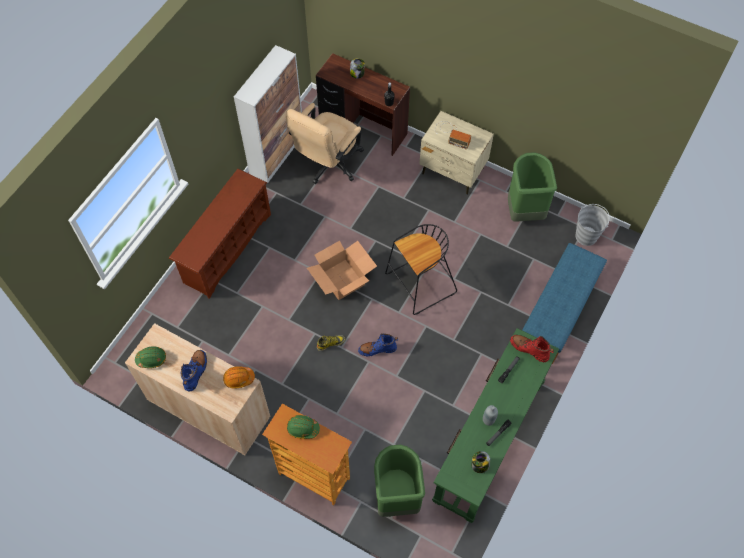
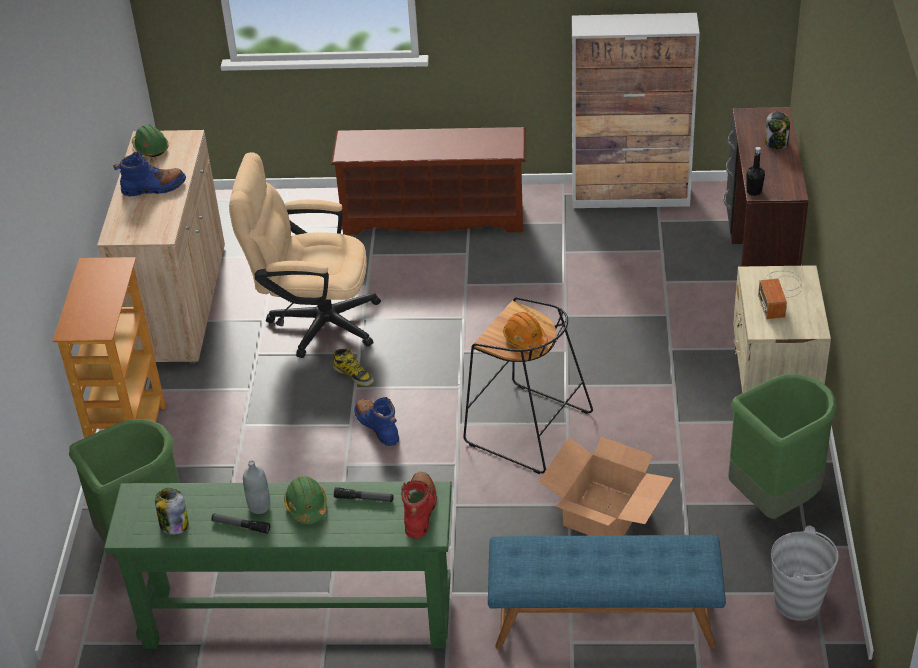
camera: 65 degrees right, 20 degrees down
orange hard hat [223,366,255,389] -> orange hard hat moved to [503,312,548,351]
beige office chair [286,103,364,184] -> beige office chair moved to [229,152,381,358]
green hard hat [287,415,320,439] -> green hard hat moved to [284,476,327,524]
cardboard box [307,241,377,300] -> cardboard box moved to [539,437,673,536]

